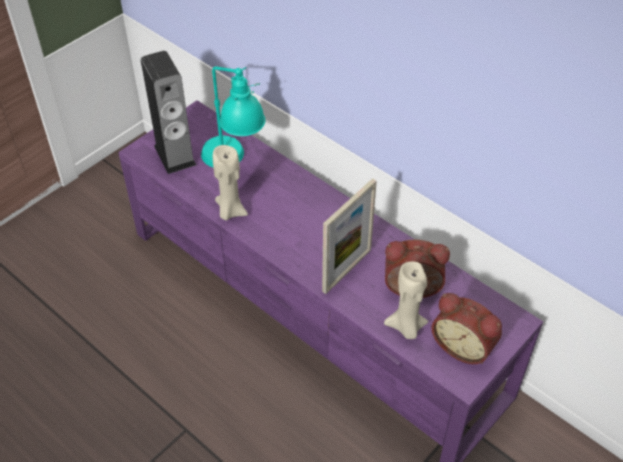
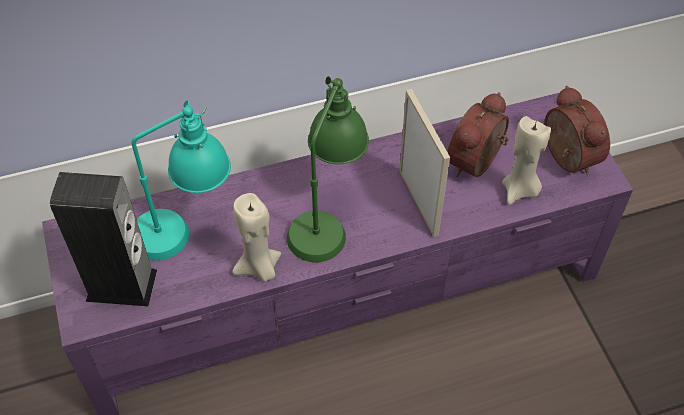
camera: 60 degrees left, 5 degrees up
alarm clock [431,293,502,364] -> alarm clock turned 90 degrees counterclockwise [544,86,610,175]
none -> green table lamp [287,76,369,262]

